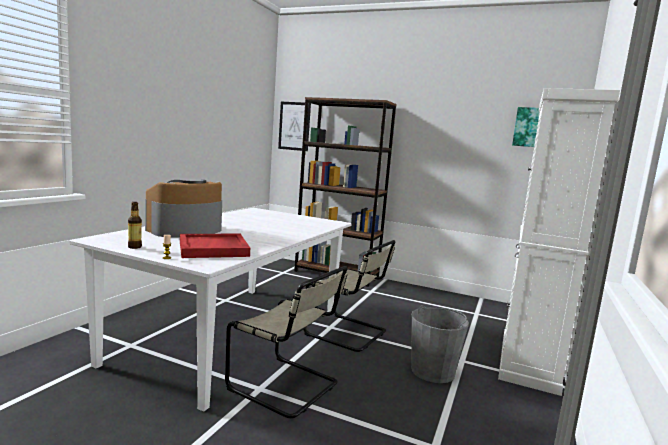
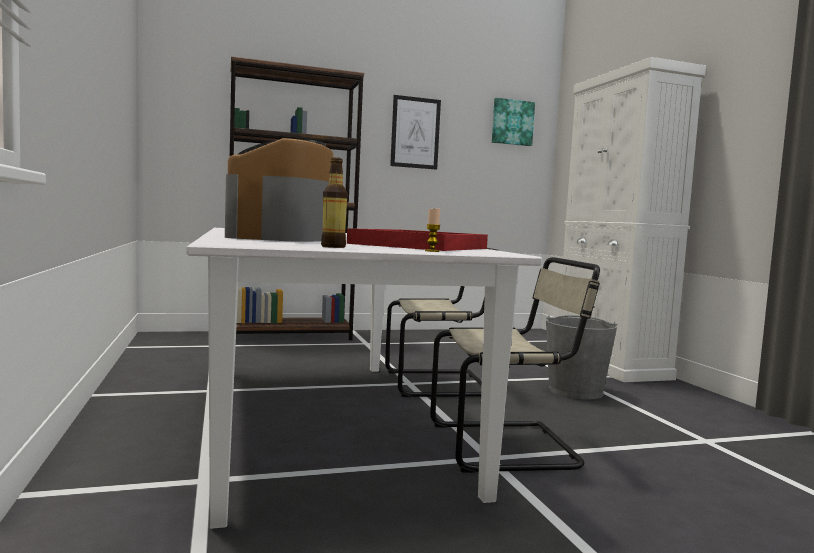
camera: 40 degrees left, 5 degrees down
picture [278,102,311,151] -> picture moved to [390,95,441,170]

